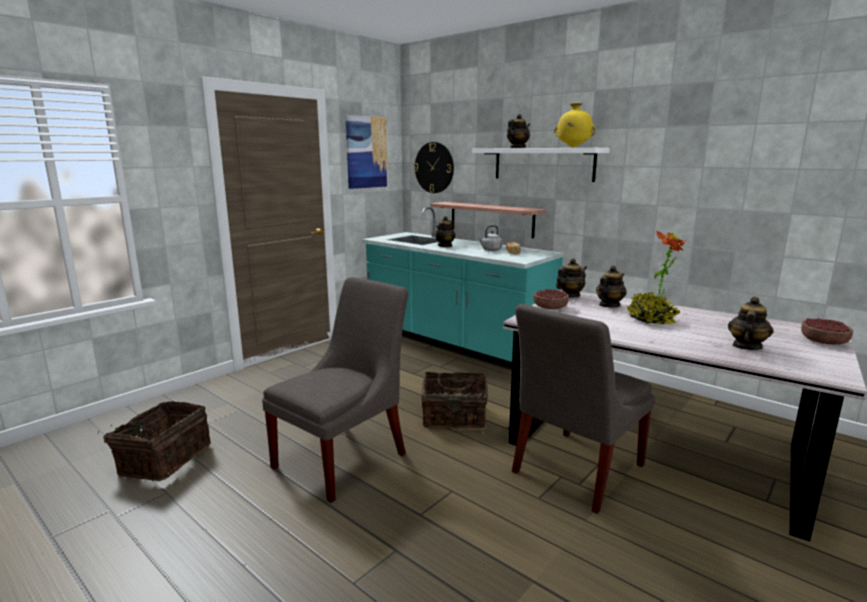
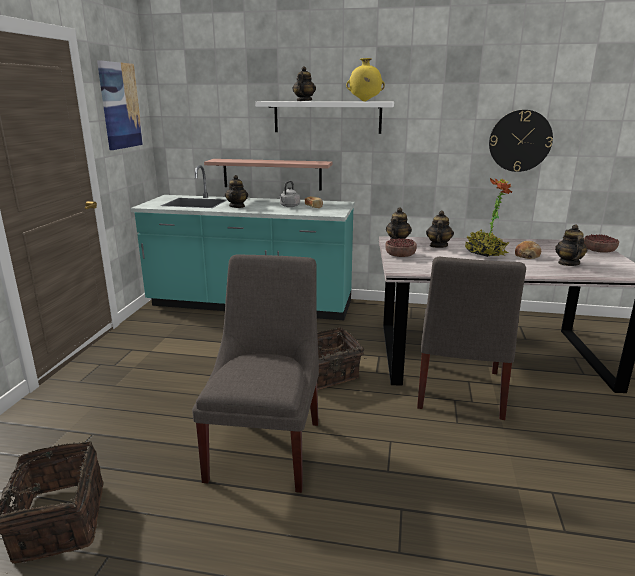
camera: 30 degrees left, 5 degrees up
wall clock [414,142,454,193] -> wall clock moved to [489,110,553,172]
none -> bread [515,241,541,259]

